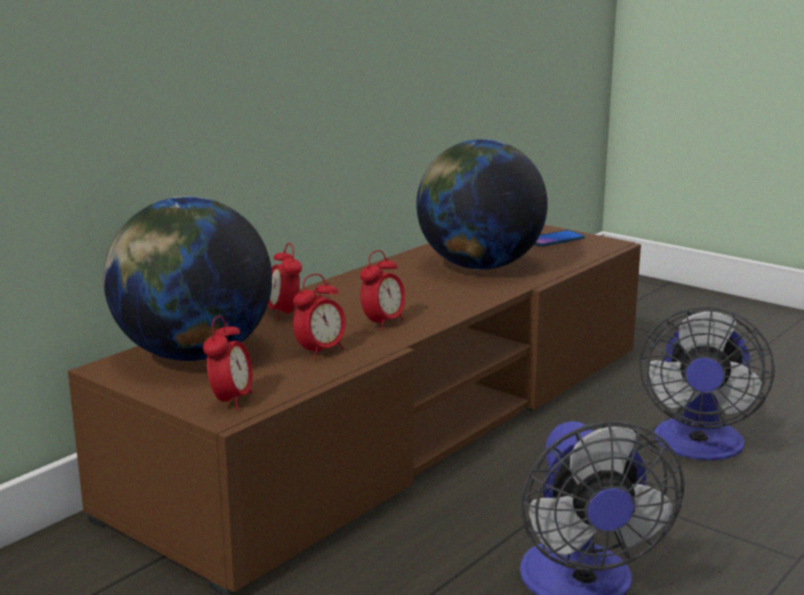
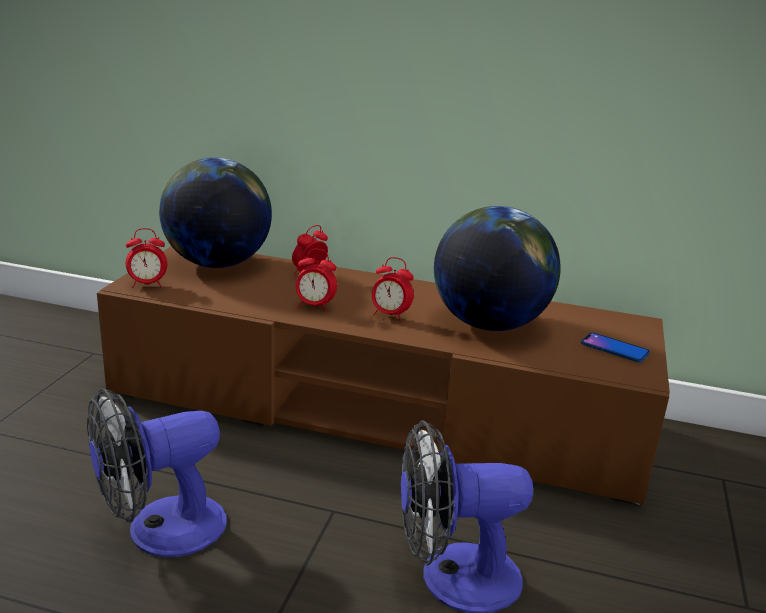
camera: 65 degrees right, 5 degrees up
alarm clock [293,274,346,359] -> alarm clock moved to [372,257,414,321]

